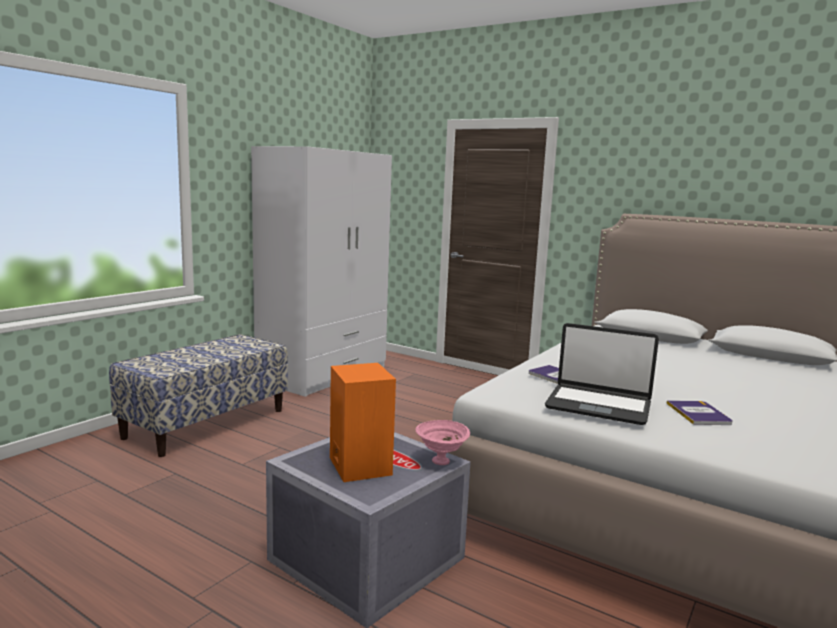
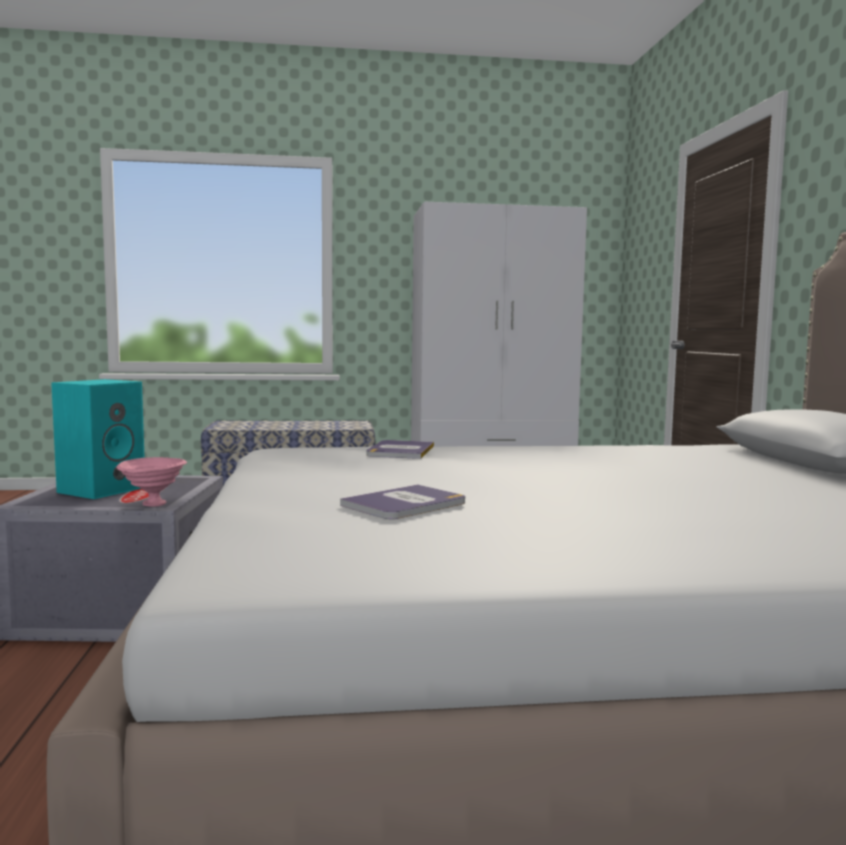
camera: 50 degrees right, 5 degrees down
orange speaker [330,363,396,482] -> turquoise speaker [51,379,144,499]
laptop [545,323,659,425] -> none

